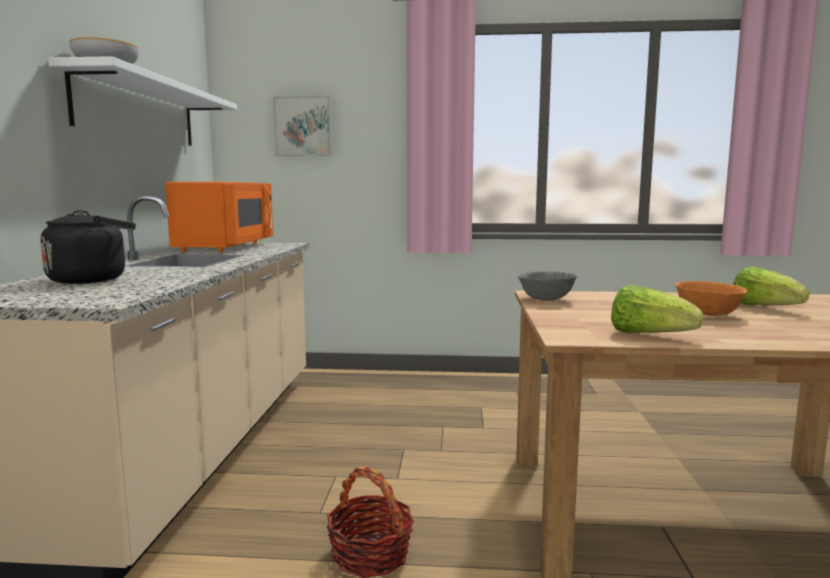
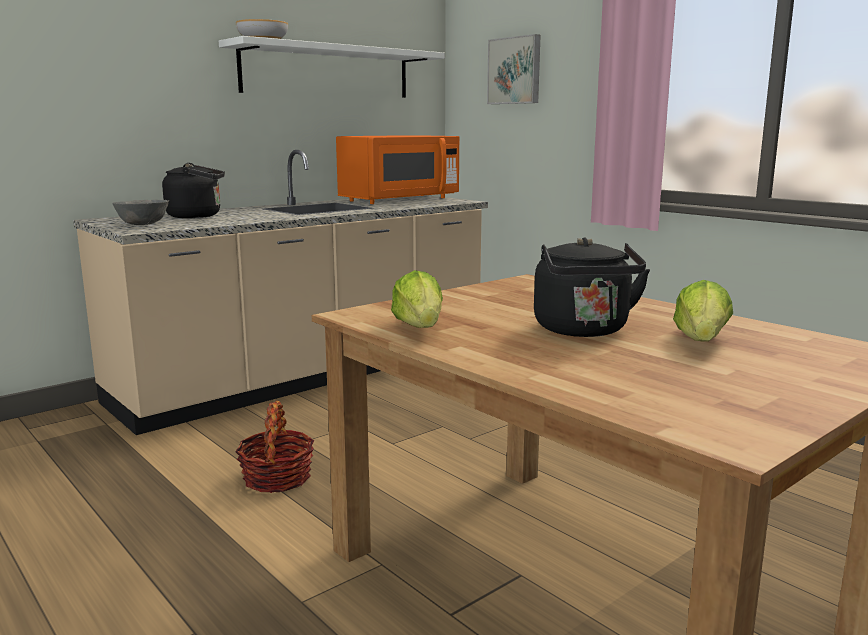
camera: 45 degrees right, 5 degrees up
grey bowl [518,271,577,301] -> grey bowl moved to [112,200,169,225]
orange bowl [675,281,747,316] -> black kettle [534,237,650,337]

